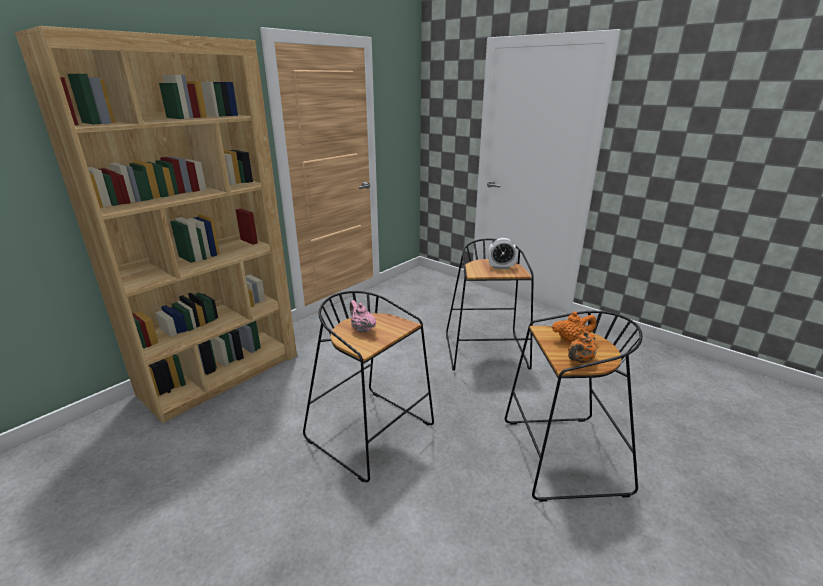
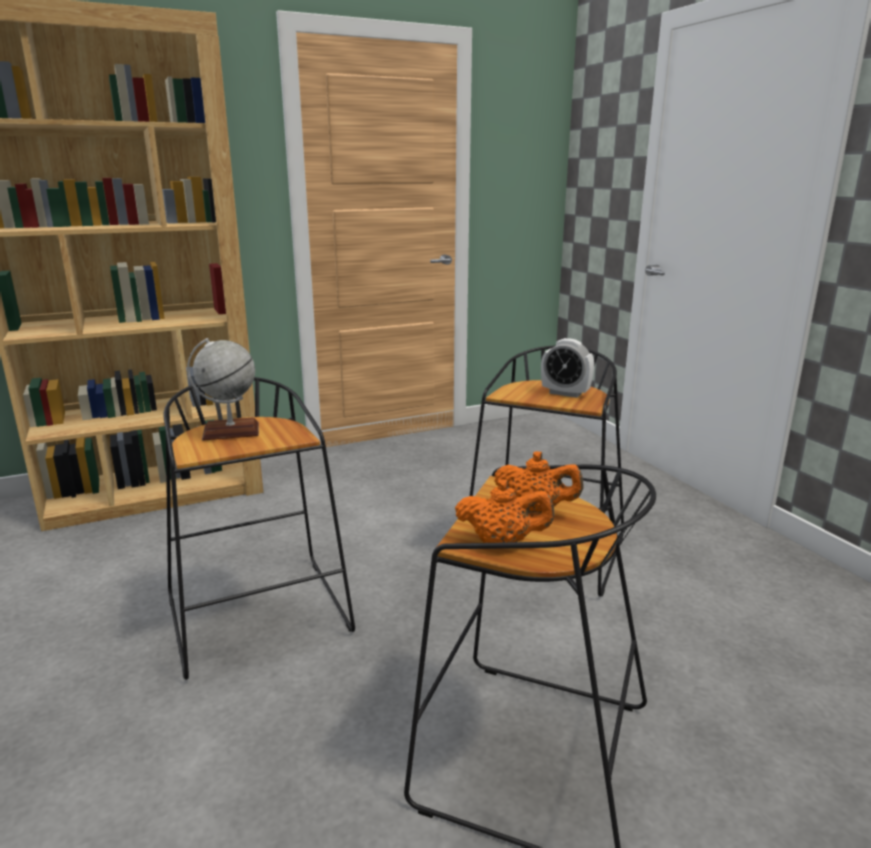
camera: 25 degrees right, 5 degrees down
pink teapot [350,300,376,333] -> globe [187,338,259,441]
orange teapot [568,331,597,363] -> orange teapot turned 150 degrees counterclockwise [455,479,554,543]

